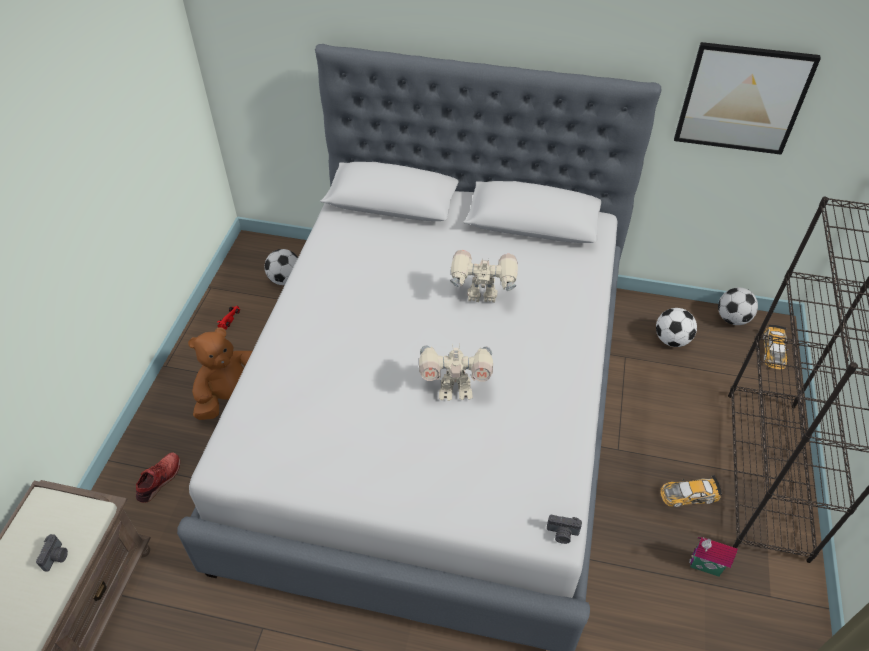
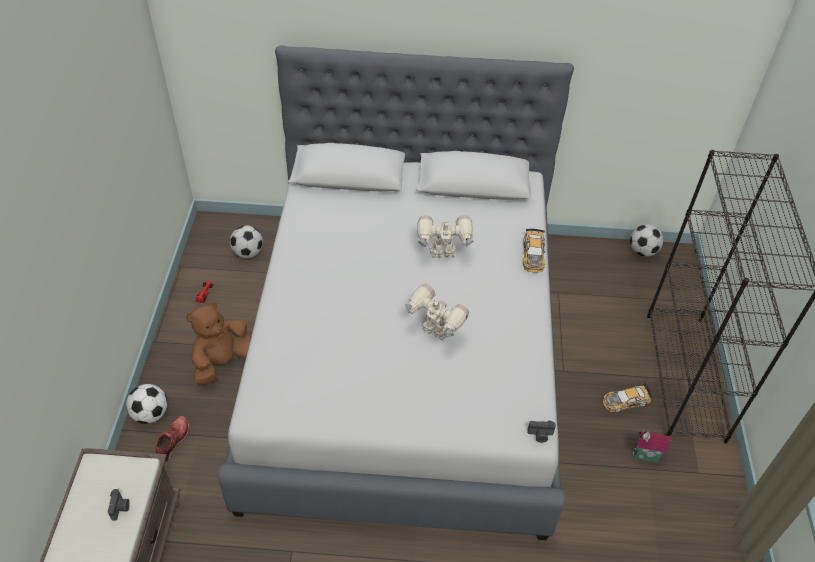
camera: 10 degrees left, 0 degrees up
toy robot [419,344,493,401] -> toy robot turned 135 degrees counterclockwise [405,283,469,341]
football [656,308,697,347] -> football moved to [126,384,168,424]
picture [674,42,821,155] -> none
toy car [763,324,789,370] -> toy car moved to [523,229,546,273]

